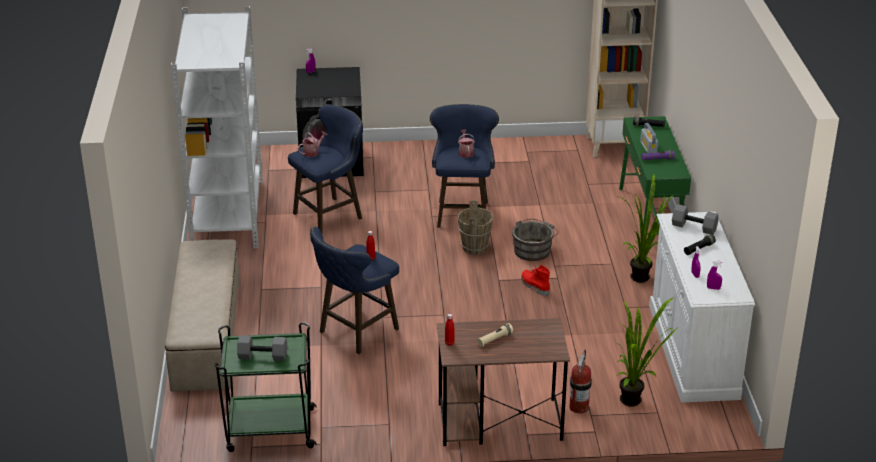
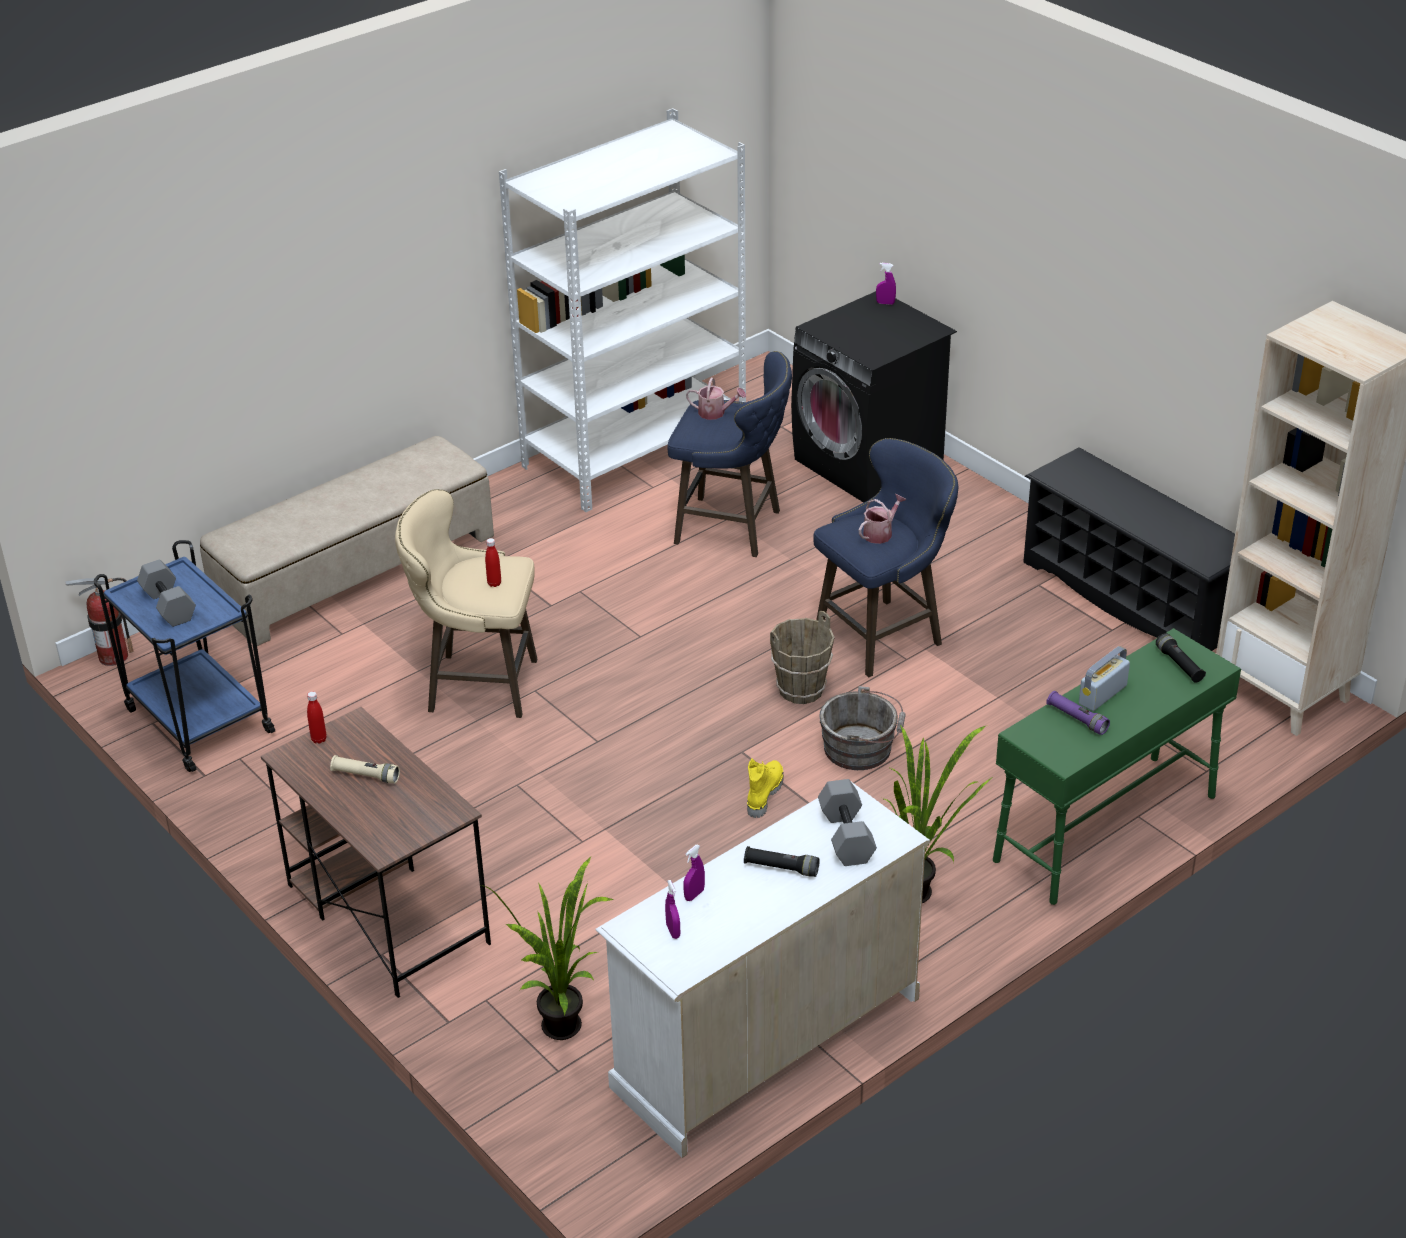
camera: 55 degrees right, 5 degrees up
green cart [215,322,317,452] -> blue cart [94,540,275,772]
blue stool [310,227,399,354] -> beige stool [395,489,538,718]
red boot [521,265,550,296] -> yellow boot [747,758,784,818]
fire extinguisher [569,350,592,414] -> fire extinguisher moved to [65,578,134,666]
none -> black shoe rack [1023,447,1235,651]

